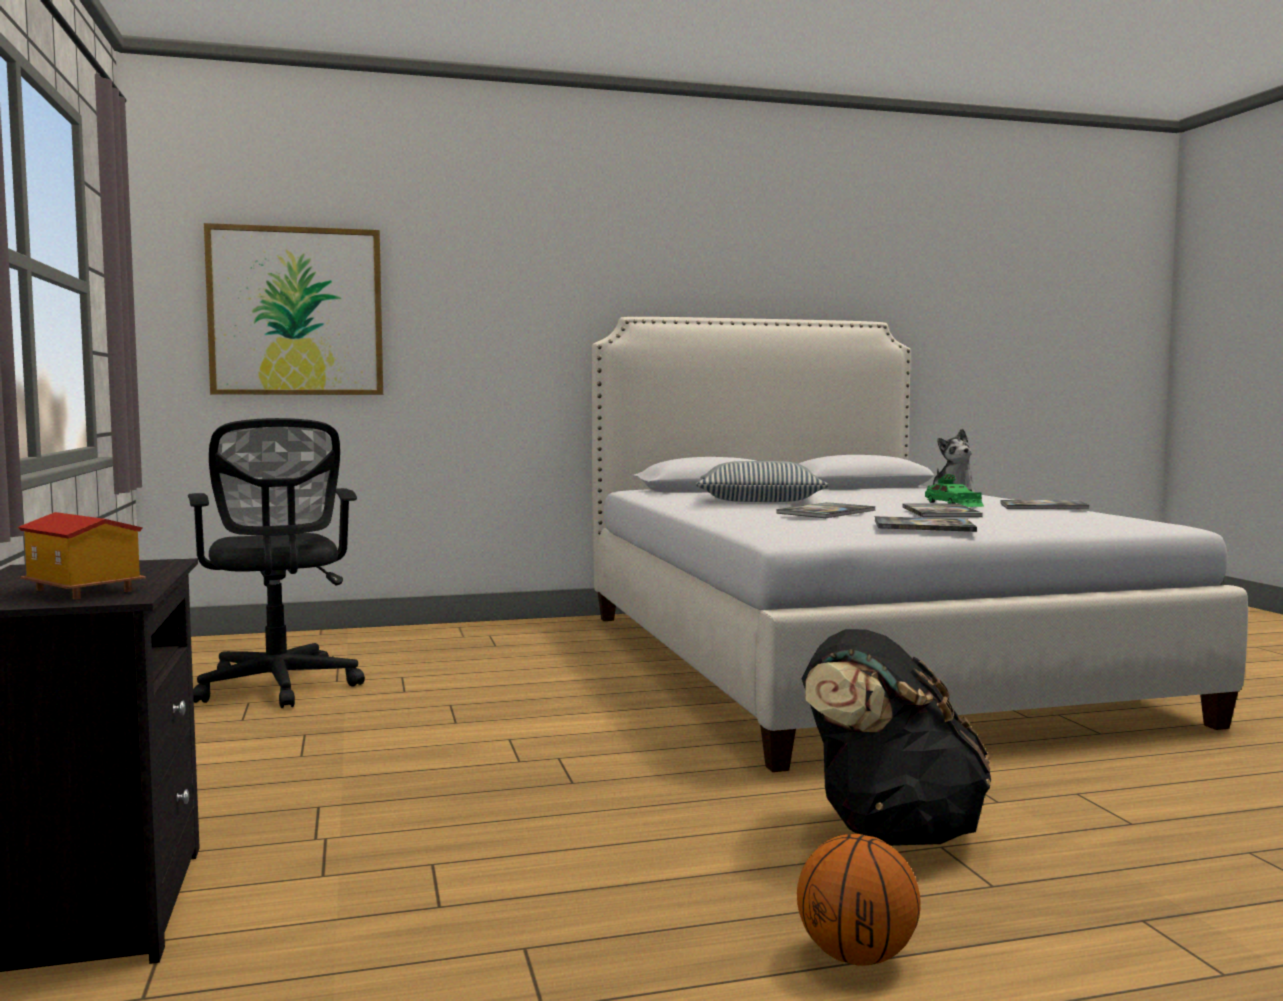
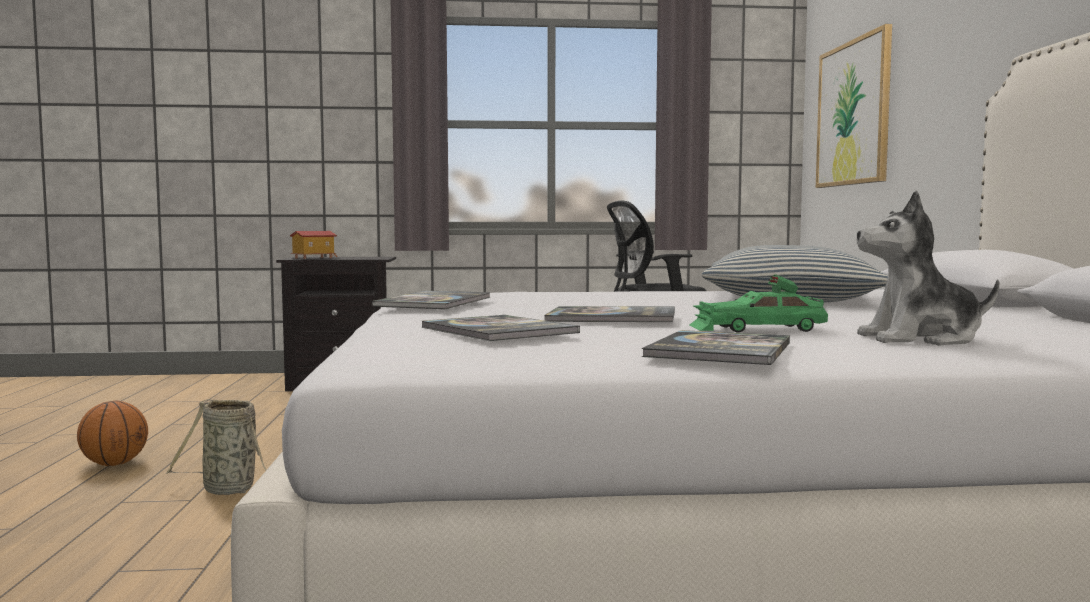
camera: 100 degrees right, 0 degrees up
book [777,502,876,518] -> book moved to [421,315,580,341]
black backpack [802,629,991,846] -> basket [166,399,267,495]

